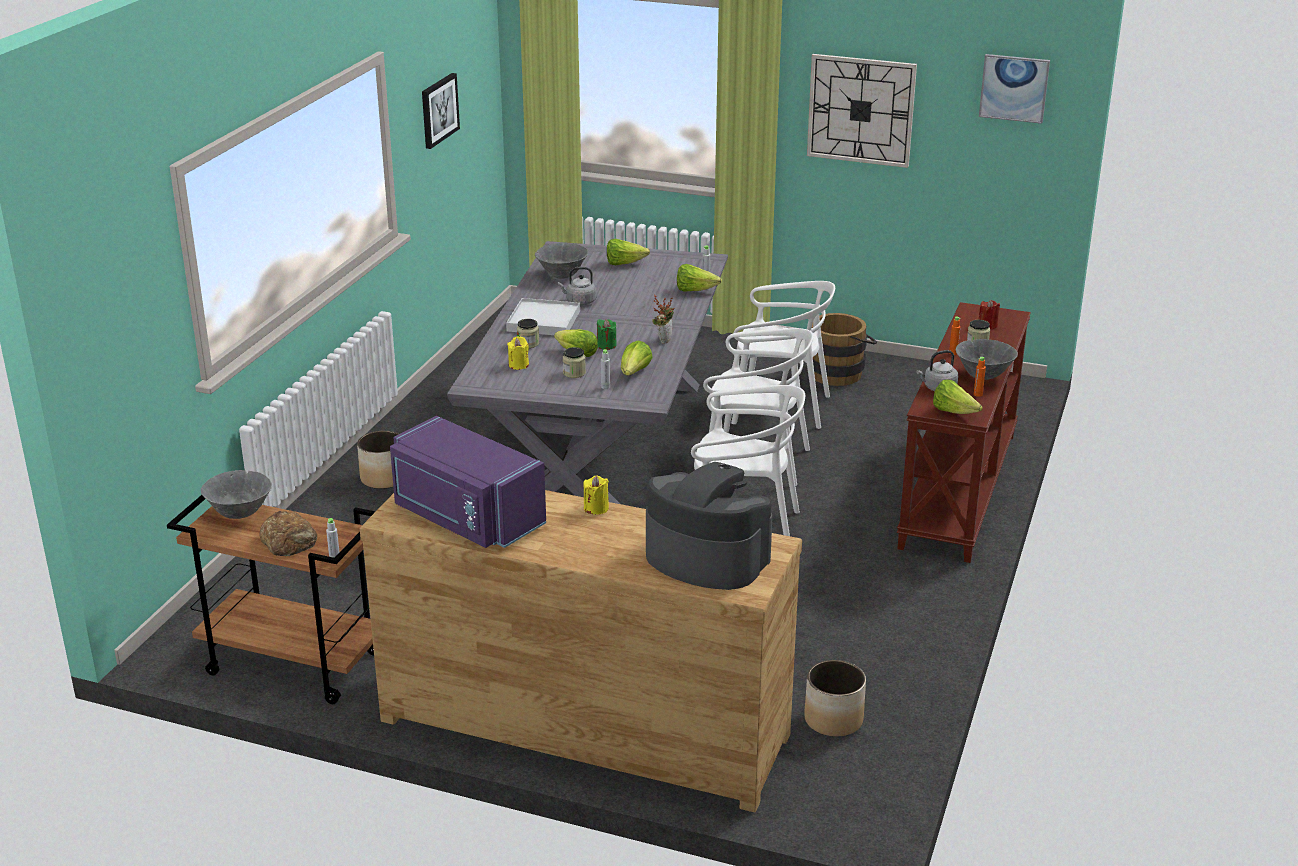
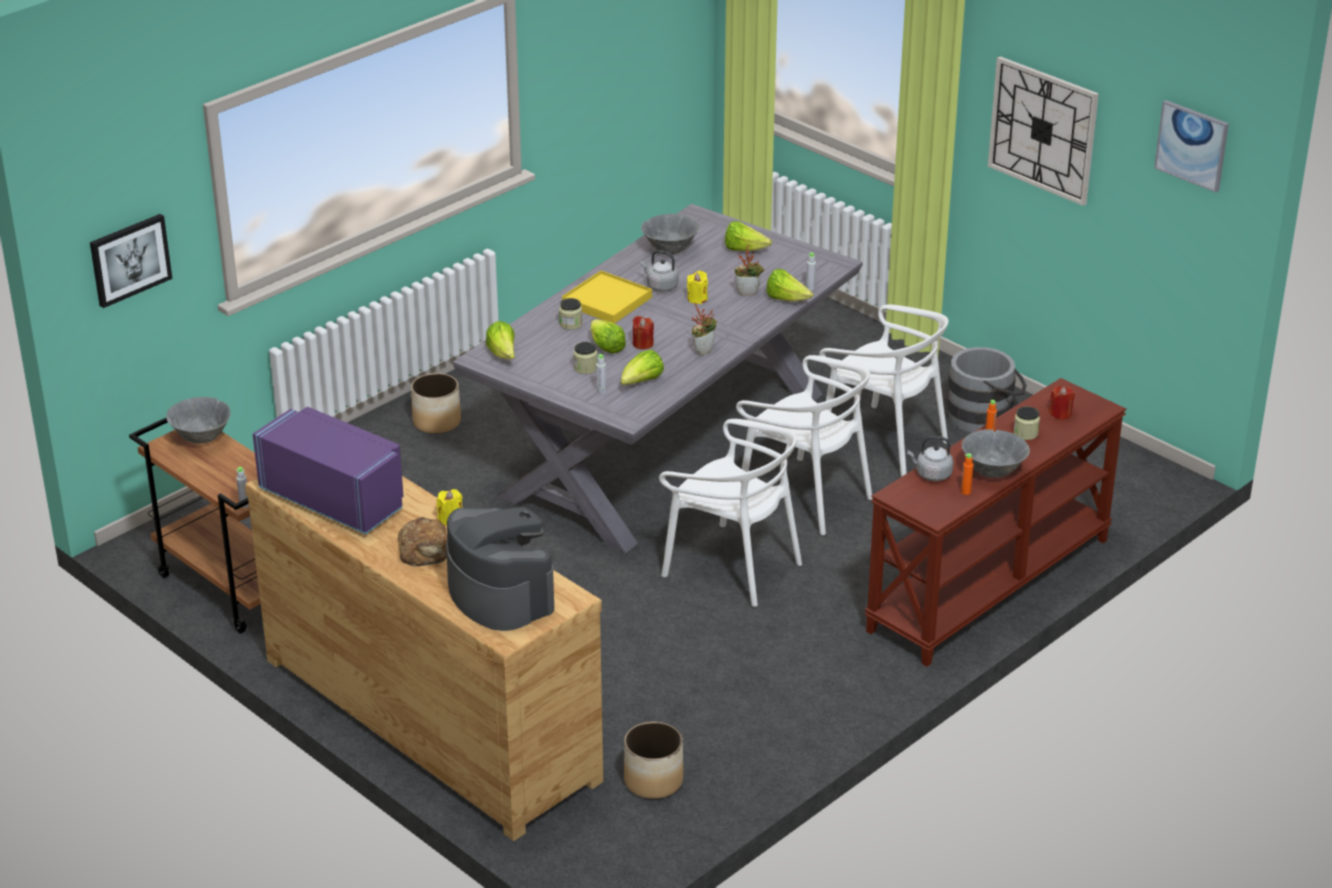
camera: 25 degrees right, 5 degrees up
bread [260,511,317,556] -> bread moved to [398,517,448,567]
purple microwave [390,416,546,548] -> purple microwave turned 150 degrees clockwise [253,406,403,535]
picture [422,73,460,149] -> picture moved to [90,214,172,308]
white tray [506,298,580,335] -> yellow tray [562,270,652,324]
yellow candle [507,336,529,370] -> yellow candle moved to [687,271,708,304]
green candle [597,319,617,350] -> red candle [633,316,654,350]
brown bucket [812,313,877,386] -> grey bucket [946,347,1027,433]
lettuce [933,379,983,414] -> lettuce moved to [486,321,515,359]
none -> potted plant [735,245,765,296]

